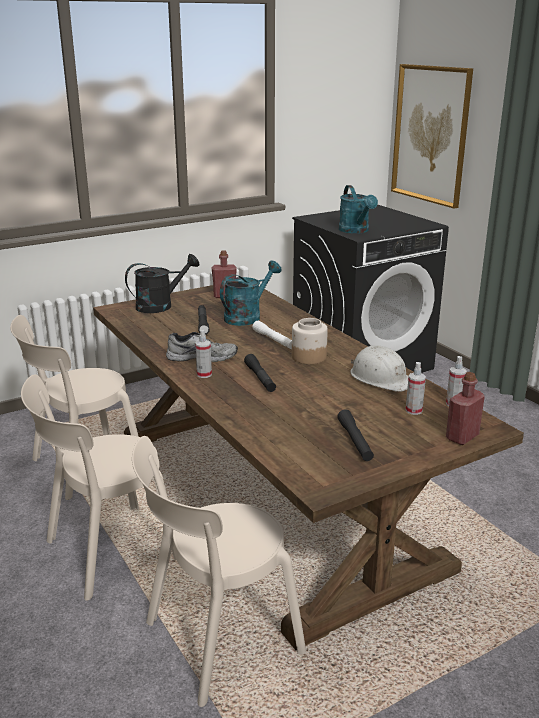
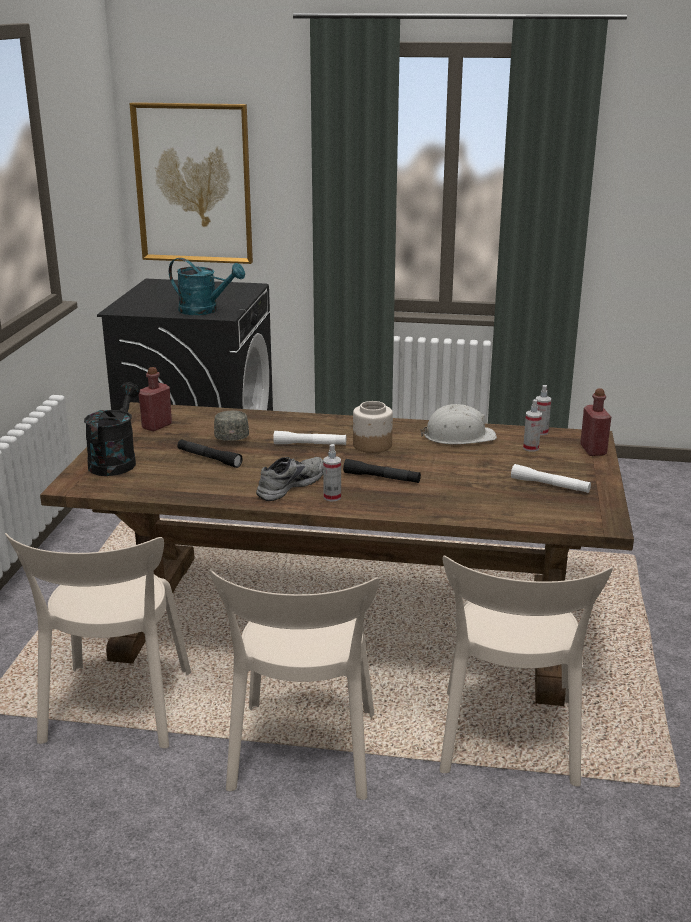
camera: 50 degrees left, 0 degrees up
turquoise watering can [220,261,281,326] -> grey cap [214,411,249,441]
black flashlight [337,409,374,461] -> white flashlight [511,464,591,493]

